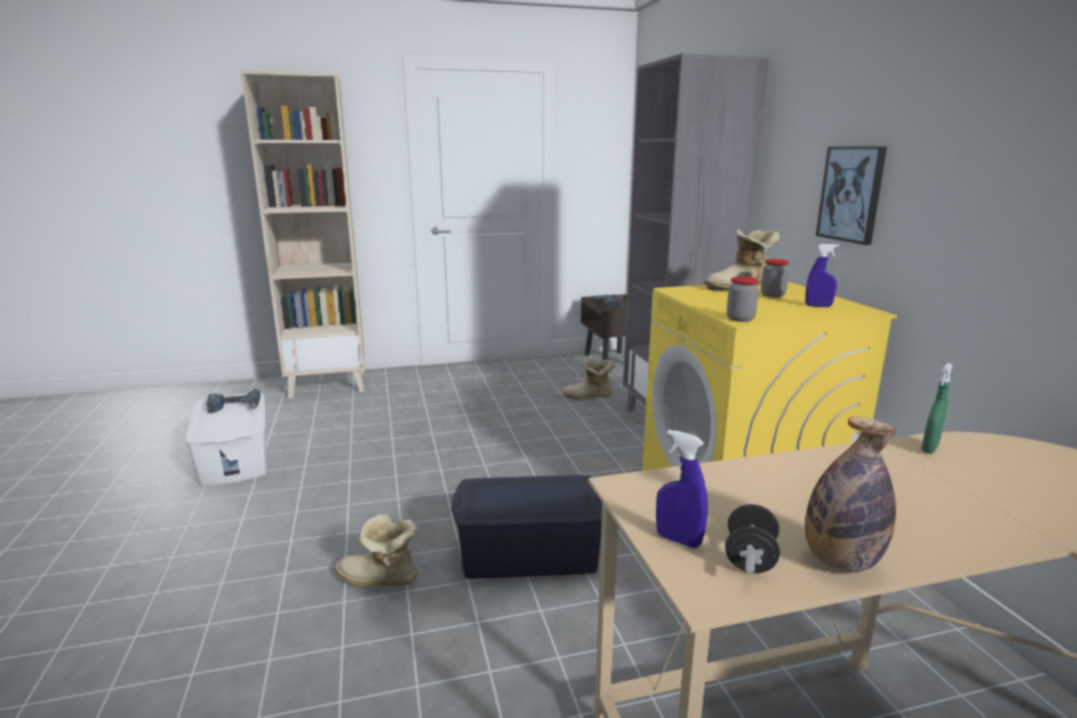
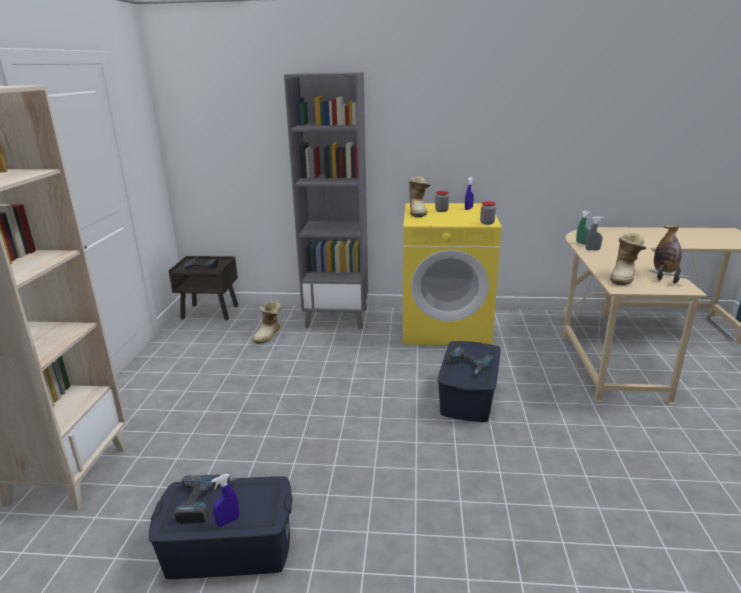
camera: 70 degrees left, 5 degrees up
white storage box [185,393,266,486] -> blue storage box [149,476,293,579]
boot [335,514,418,586] -> boot moved to [610,234,646,285]
blue spray bottle [656,430,708,548] -> blue spray bottle moved to [211,474,239,527]
picture [816,146,887,245] -> none
none -> power drill [448,346,494,375]
none -> grey spray bottle [586,217,604,250]

